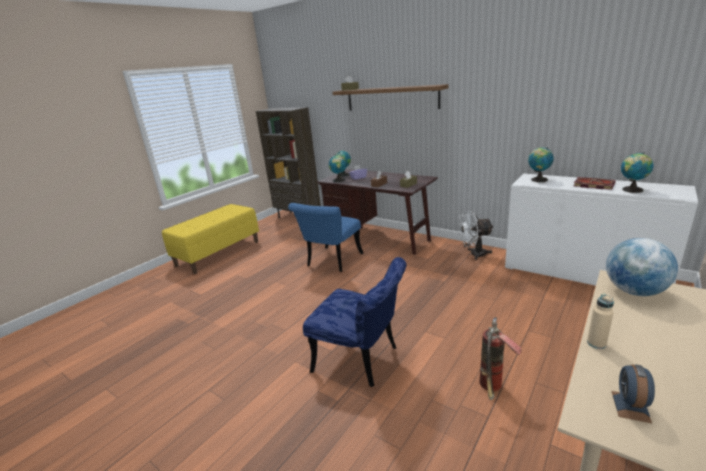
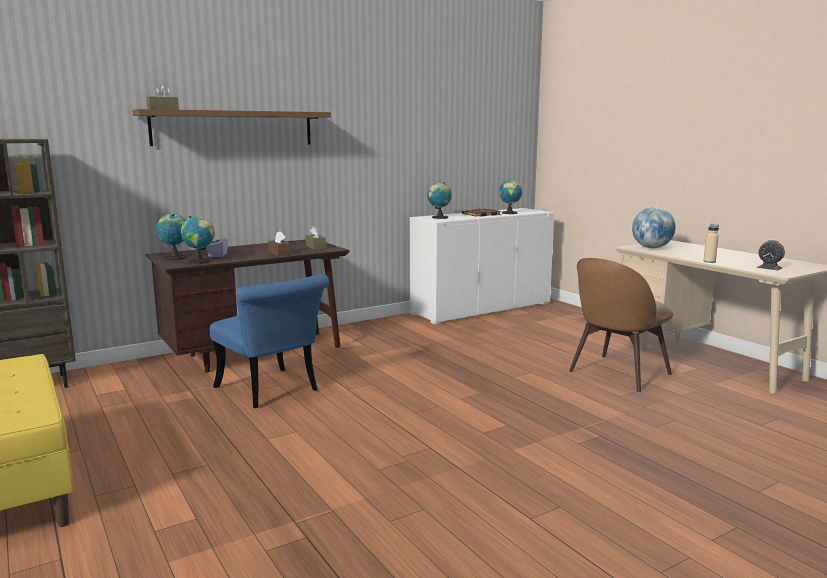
camera: 70 degrees left, 10 degrees down
blue chair [303,257,406,387] -> none
white fan [459,211,494,260] -> none
fire extinguisher [479,317,522,400] -> brown chair [569,258,673,392]

